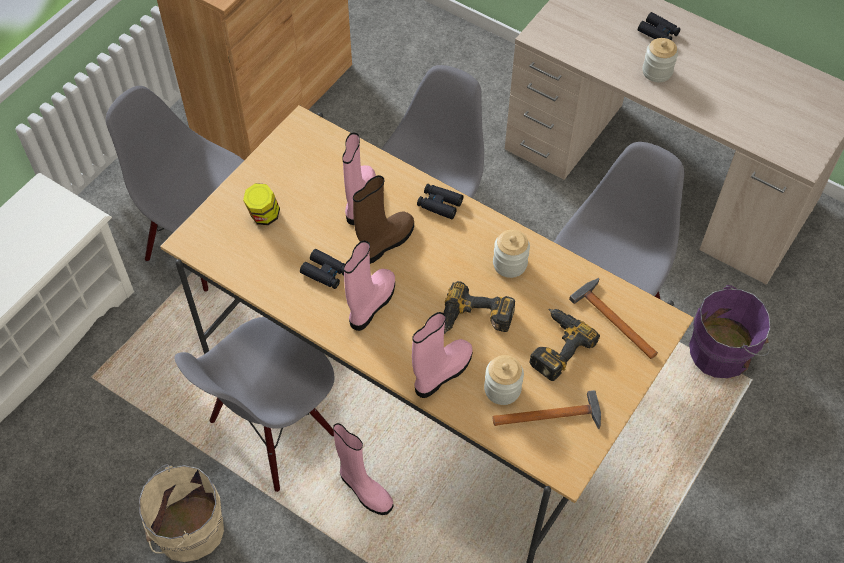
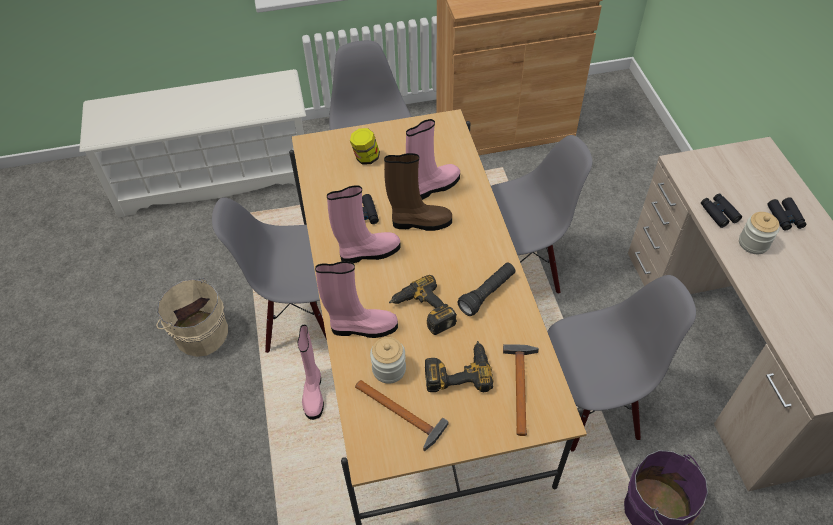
camera: 45 degrees right, 5 degrees down
black binoculars [417,184,464,219] -> black binoculars moved to [701,193,742,228]
jar [493,230,530,278] -> black flashlight [457,262,516,316]

